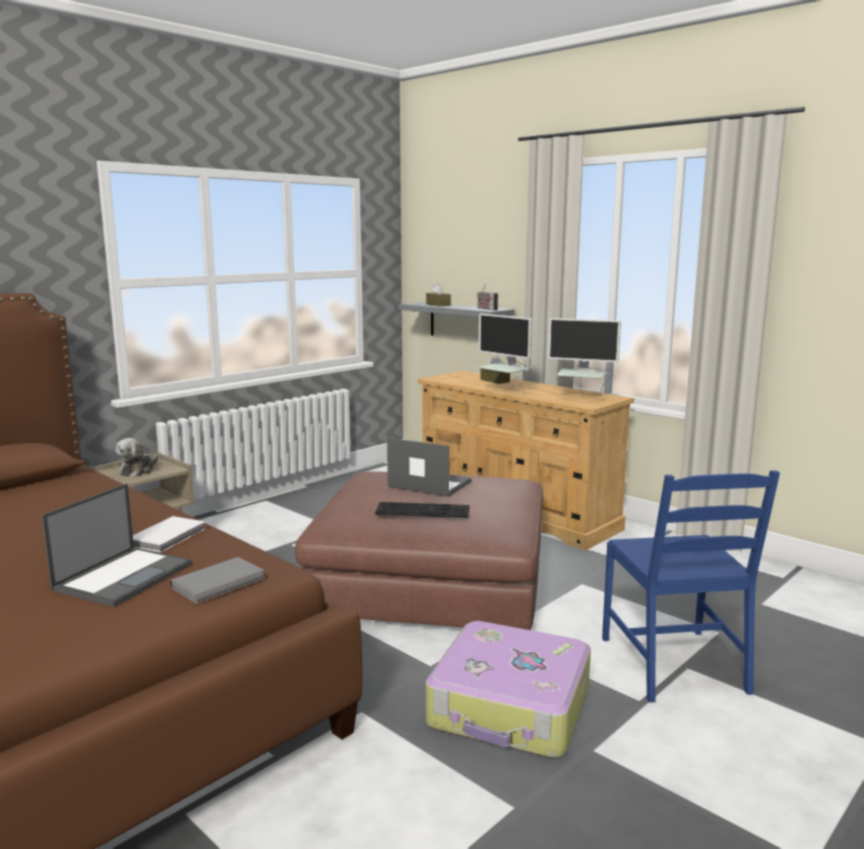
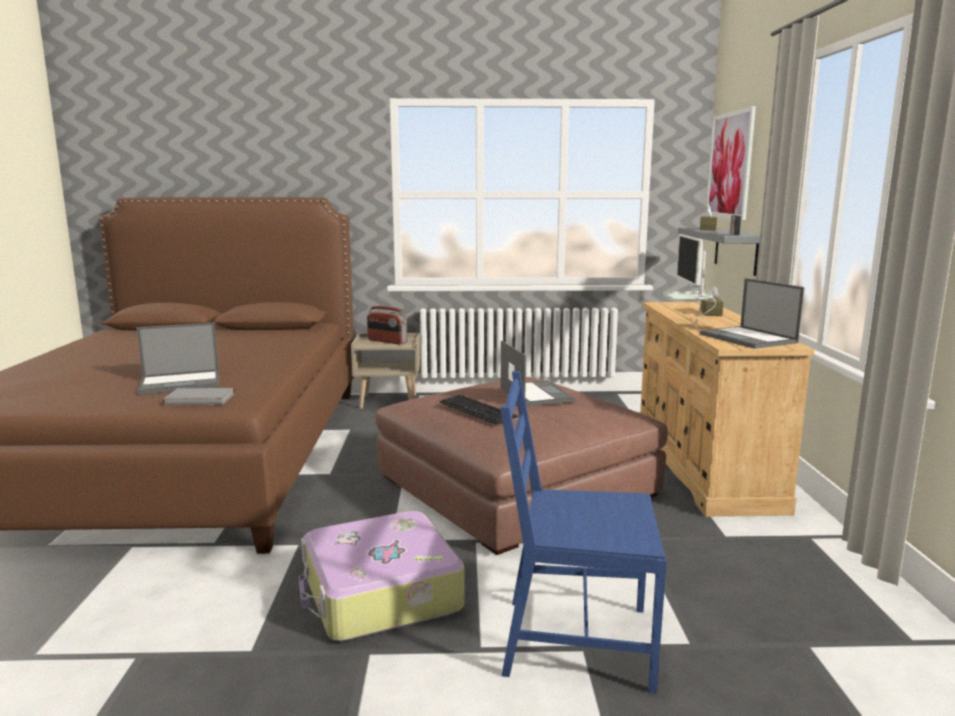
camera: 45 degrees right, 0 degrees up
plush toy [116,438,158,477] -> radio [367,306,408,344]
white book [133,516,206,553] -> none
monitor [548,318,621,399] -> laptop [700,278,805,349]
blue chair [602,470,780,703] -> blue chair turned 60 degrees clockwise [500,371,667,694]
none -> picture [705,106,756,220]

